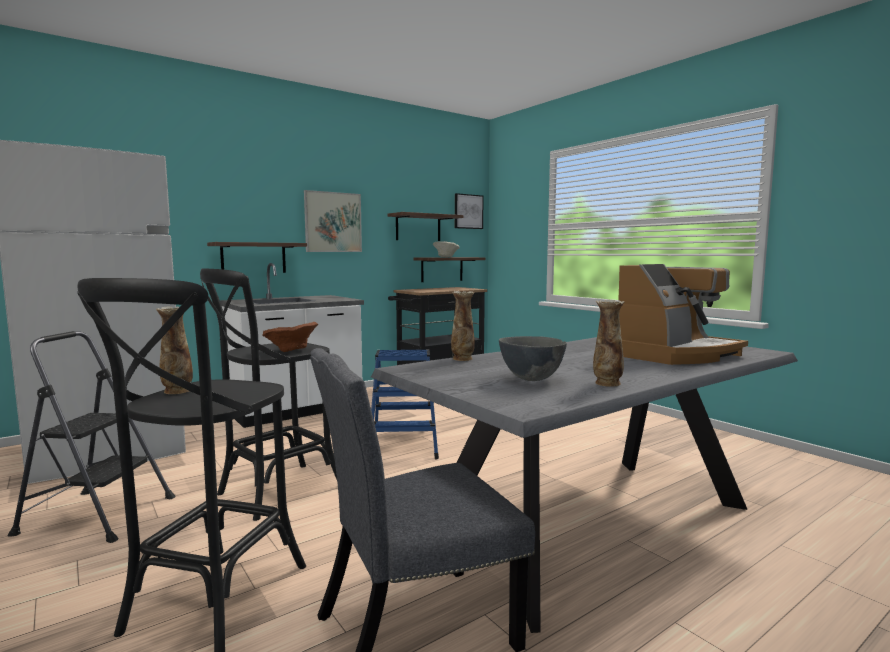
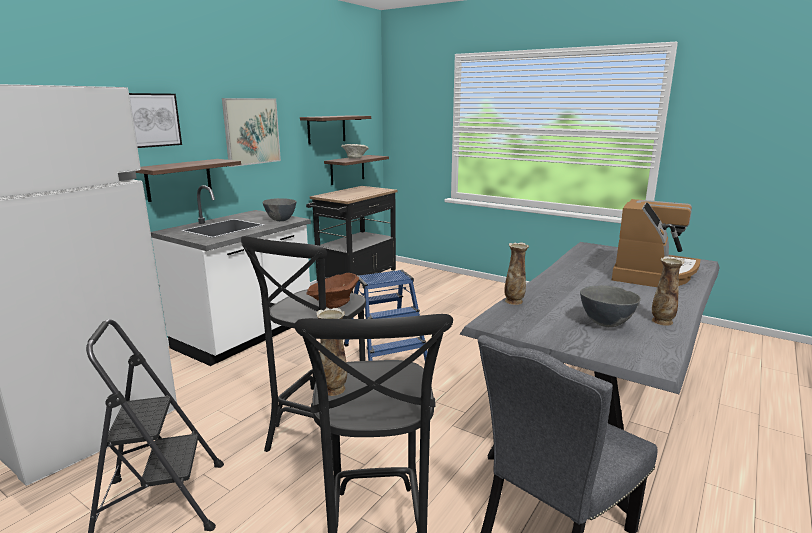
camera: 20 degrees left, 10 degrees up
picture [455,193,484,229] -> picture moved to [129,93,182,148]
none -> grey bowl [263,198,297,221]

